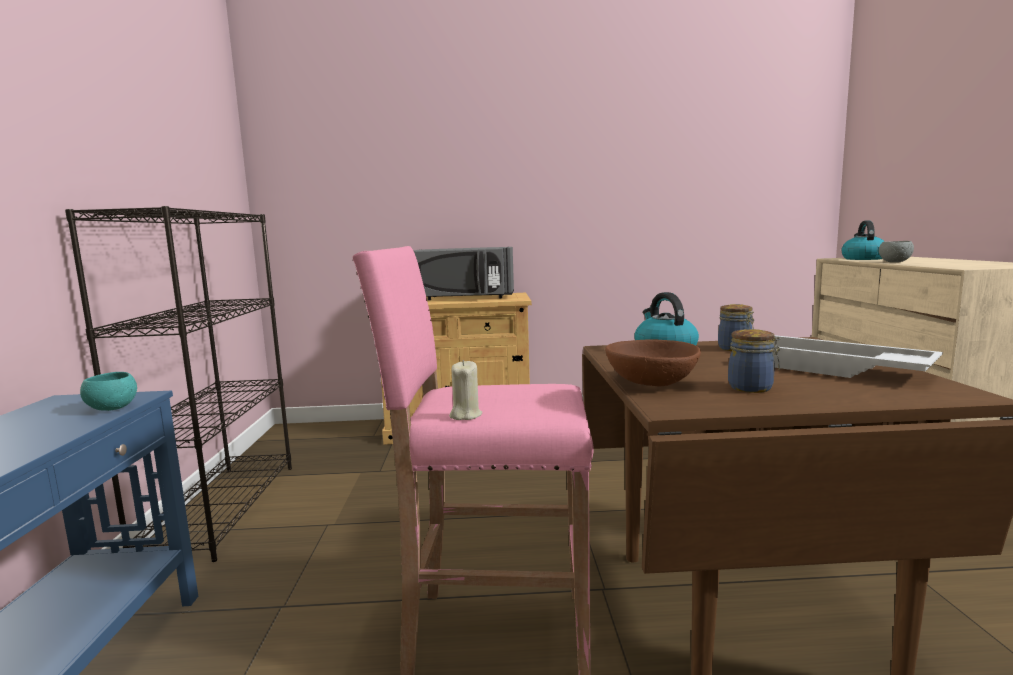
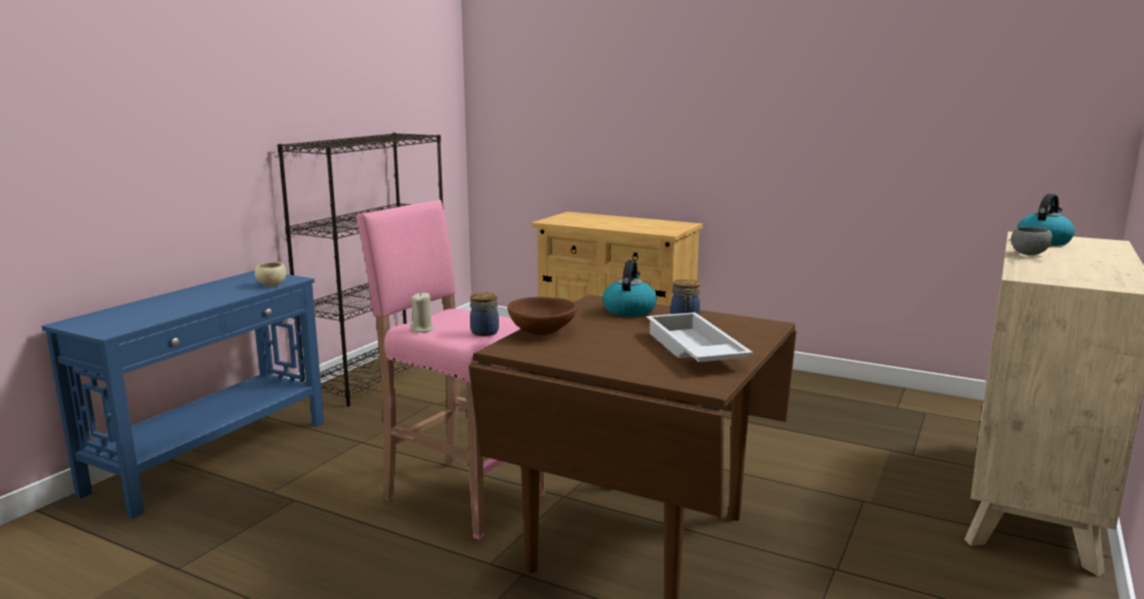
camera: 30 degrees right, 5 degrees up
turquoise bowl [80,372,137,411] -> beige bowl [255,262,286,286]
grey microwave [413,247,514,300] -> none
jar [728,329,780,393] -> jar moved to [470,293,499,336]

